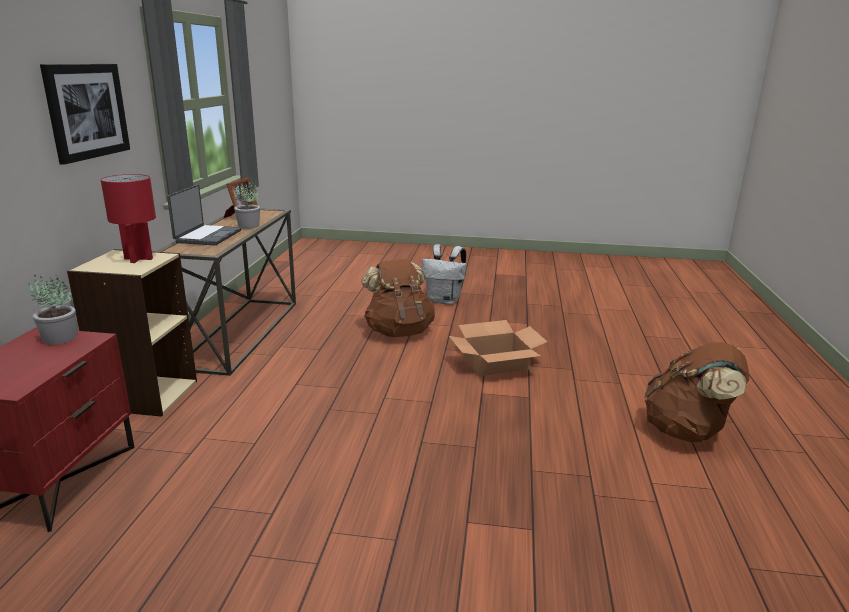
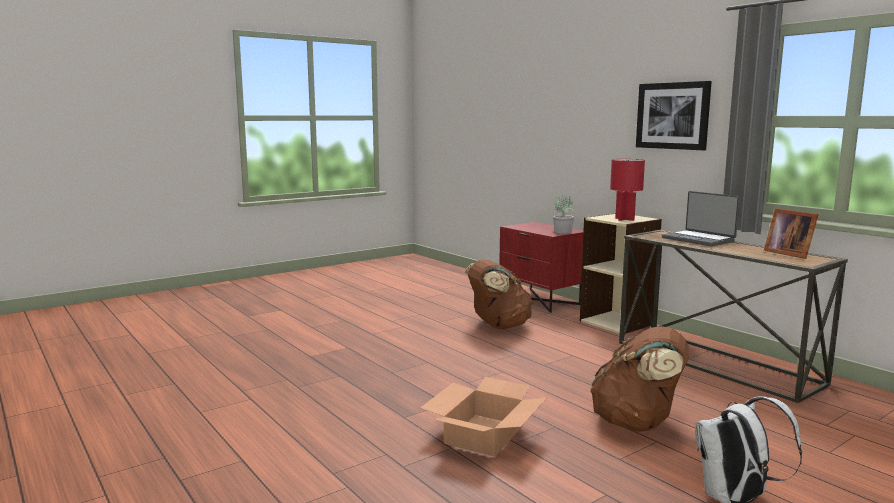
camera: 135 degrees right, 10 degrees down
potted plant [234,182,260,229] -> none
brown backpack [645,342,749,442] -> brown backpack moved to [465,259,533,330]

